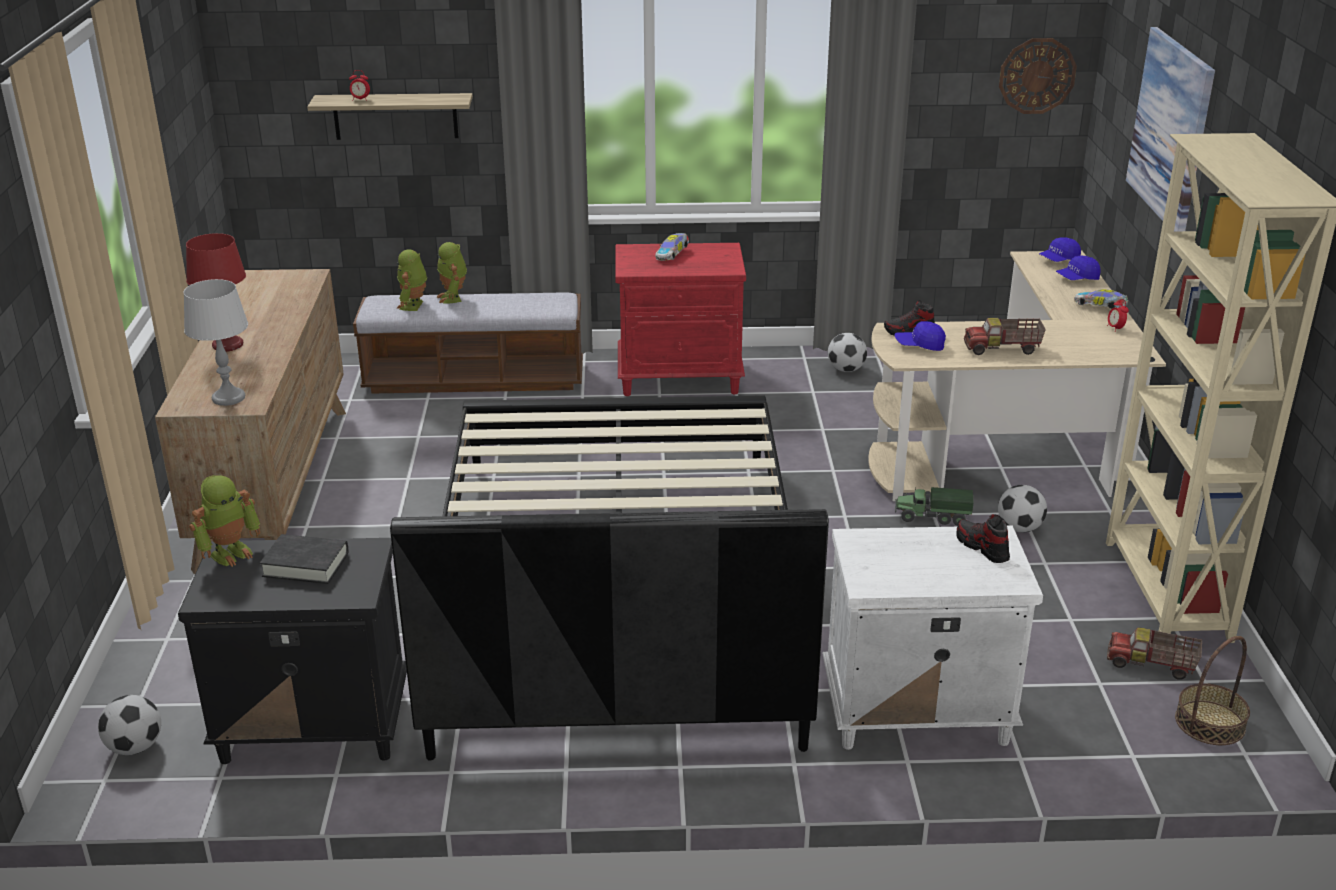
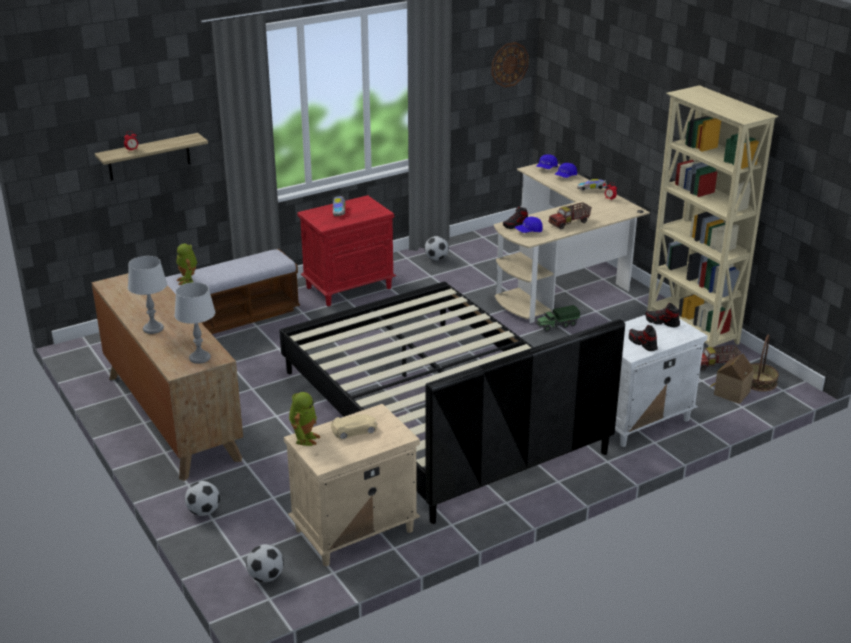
camera: 30 degrees left, 0 degrees up
black nightstand [178,538,407,764] -> beige nightstand [284,404,420,566]
red table lamp [186,233,246,352] -> grey table lamp [128,256,167,334]
black book [260,534,348,584] -> beige toy car [331,414,377,440]
toy robot [437,242,467,304] -> none
football [998,485,1047,533] -> football moved to [185,481,220,516]
picture [1126,27,1215,232] -> none
none -> shoe [629,325,658,351]
none -> toy house [710,354,754,404]

